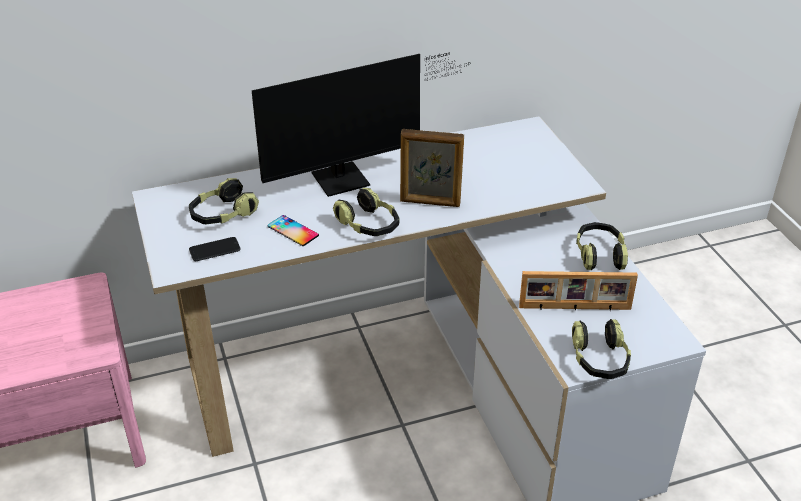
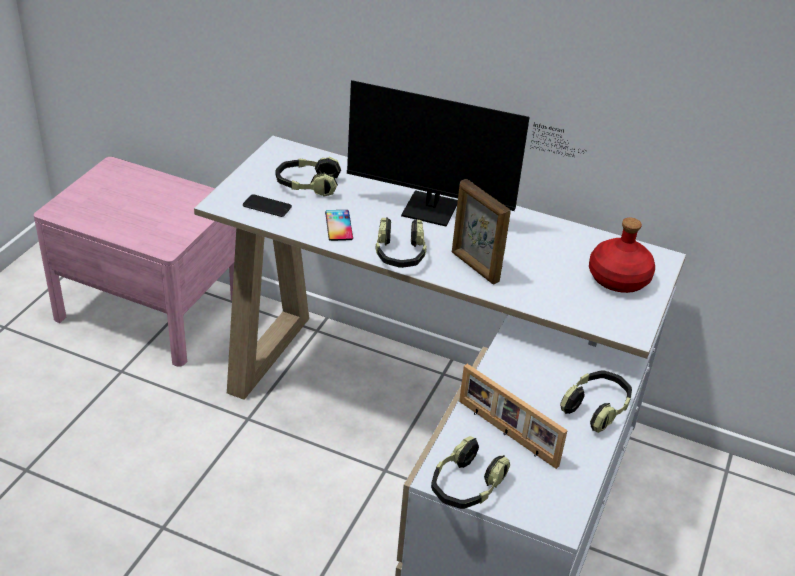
camera: 40 degrees right, 0 degrees up
none -> red bottle [589,218,655,293]

